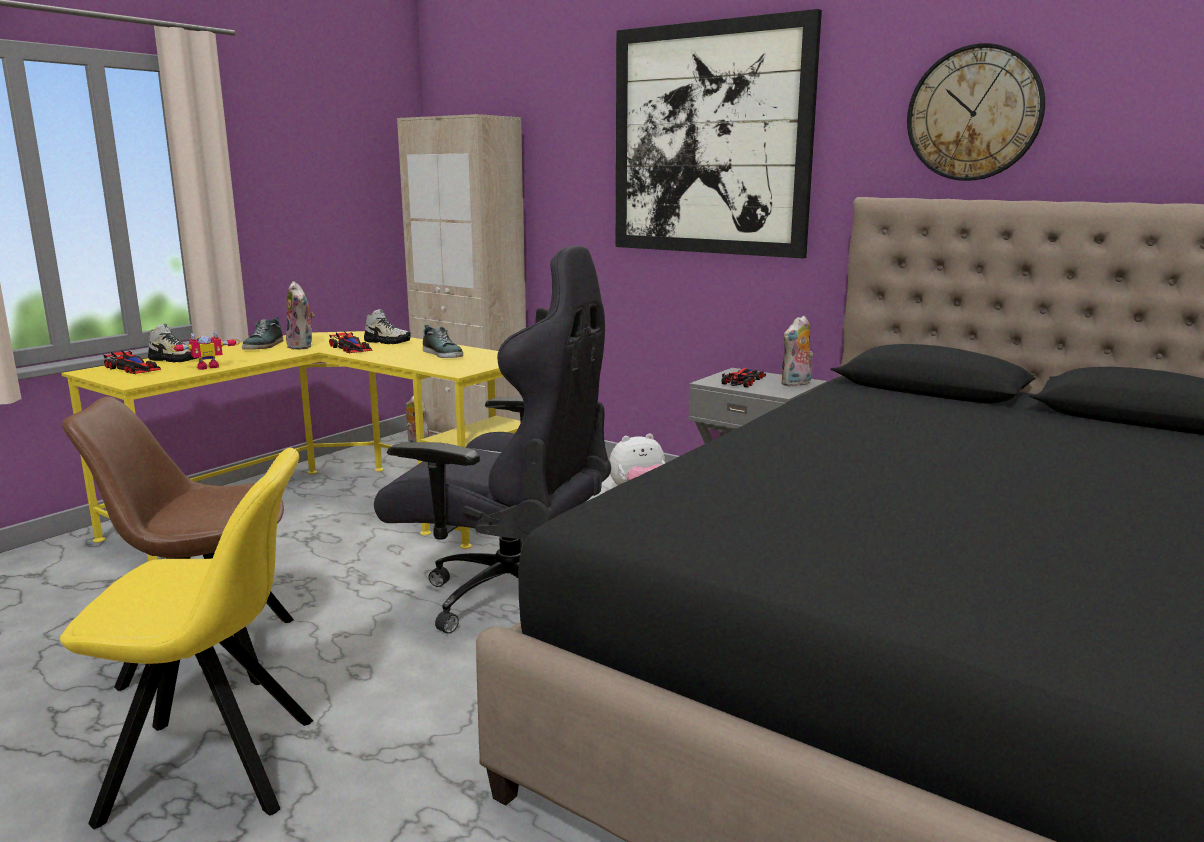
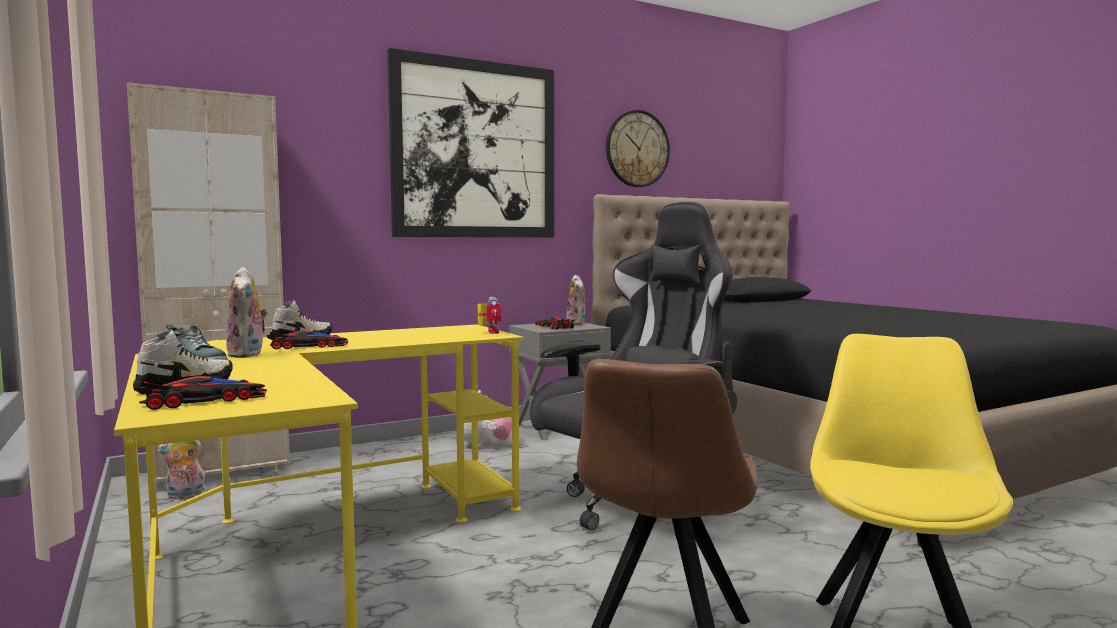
camera: 65 degrees left, 10 degrees down
toy robot [170,331,240,370] -> toy robot moved to [477,297,502,334]
plush toy [286,281,315,350] -> plush toy turned 75 degrees clockwise [226,267,268,358]
shoe [423,325,463,358] -> none

